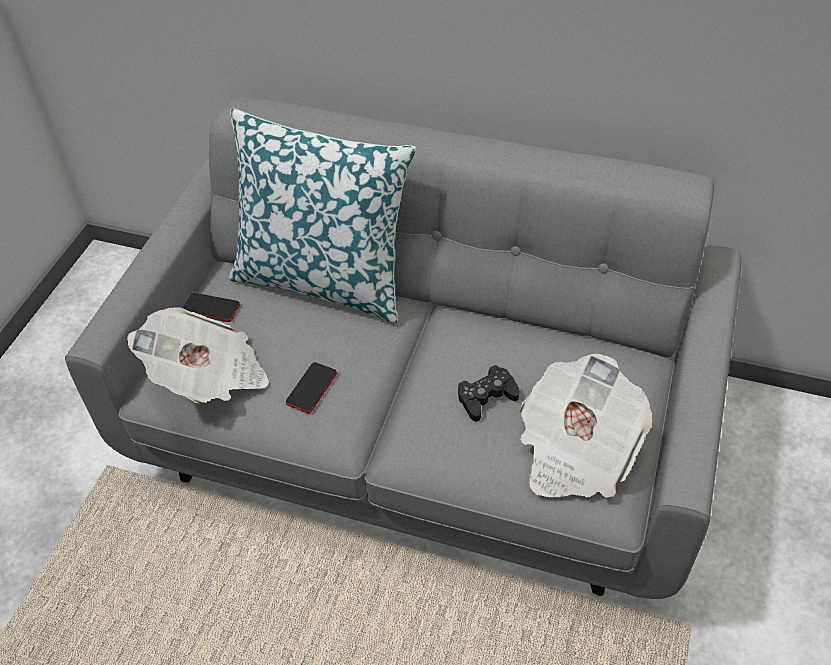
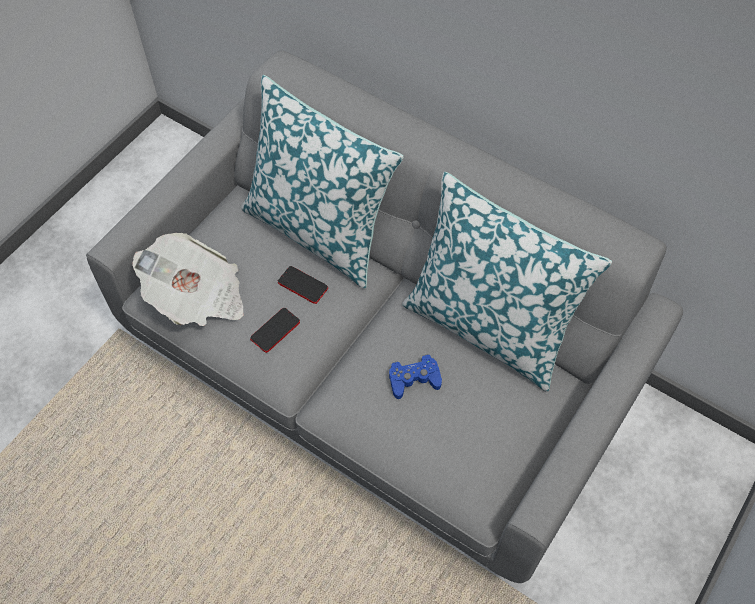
camera: 15 degrees right, 10 degrees up
phone [183,293,240,322] -> phone moved to [278,266,328,304]
black game controller [458,365,520,422] -> blue game controller [389,354,442,399]
newspaper [520,354,652,498] -> none
none -> pillow [402,172,612,392]

